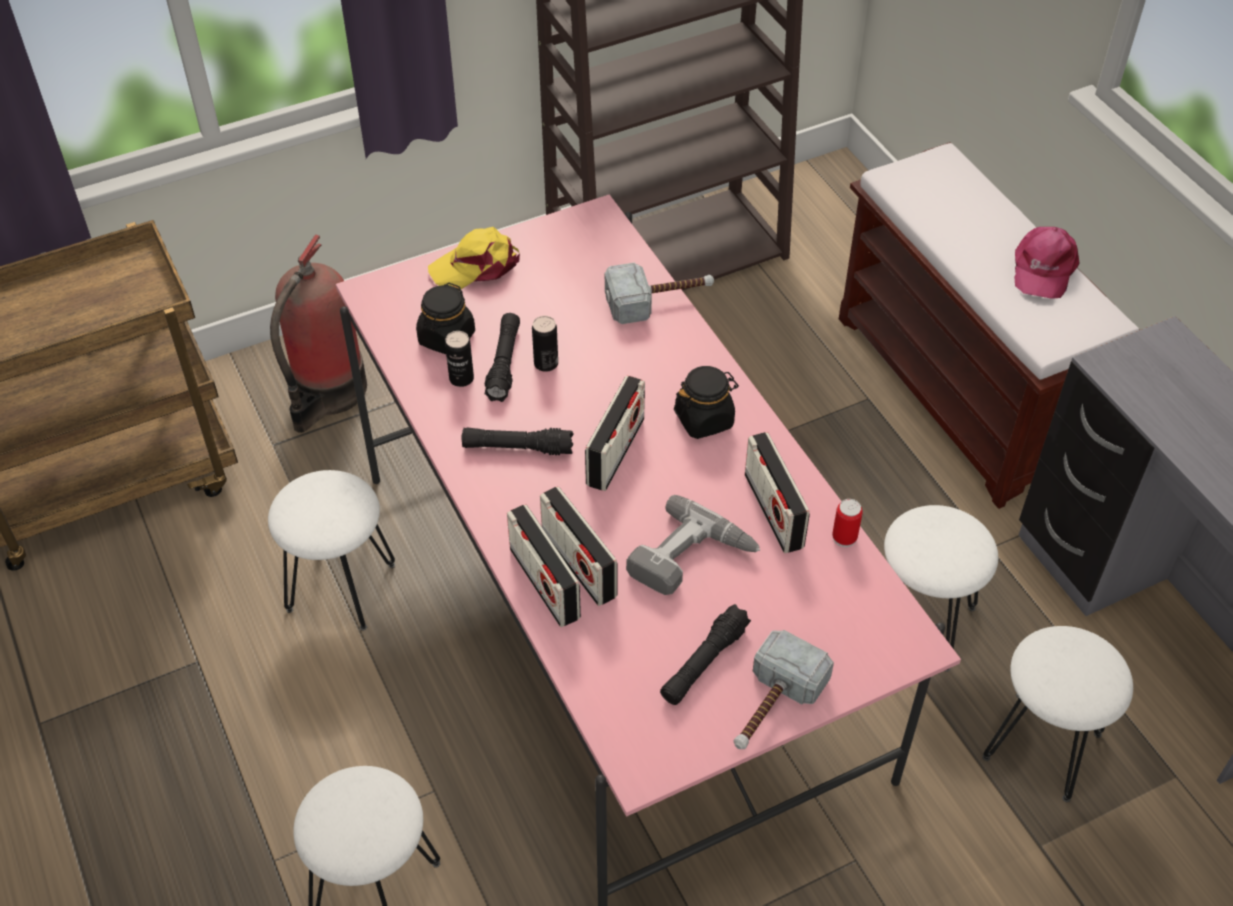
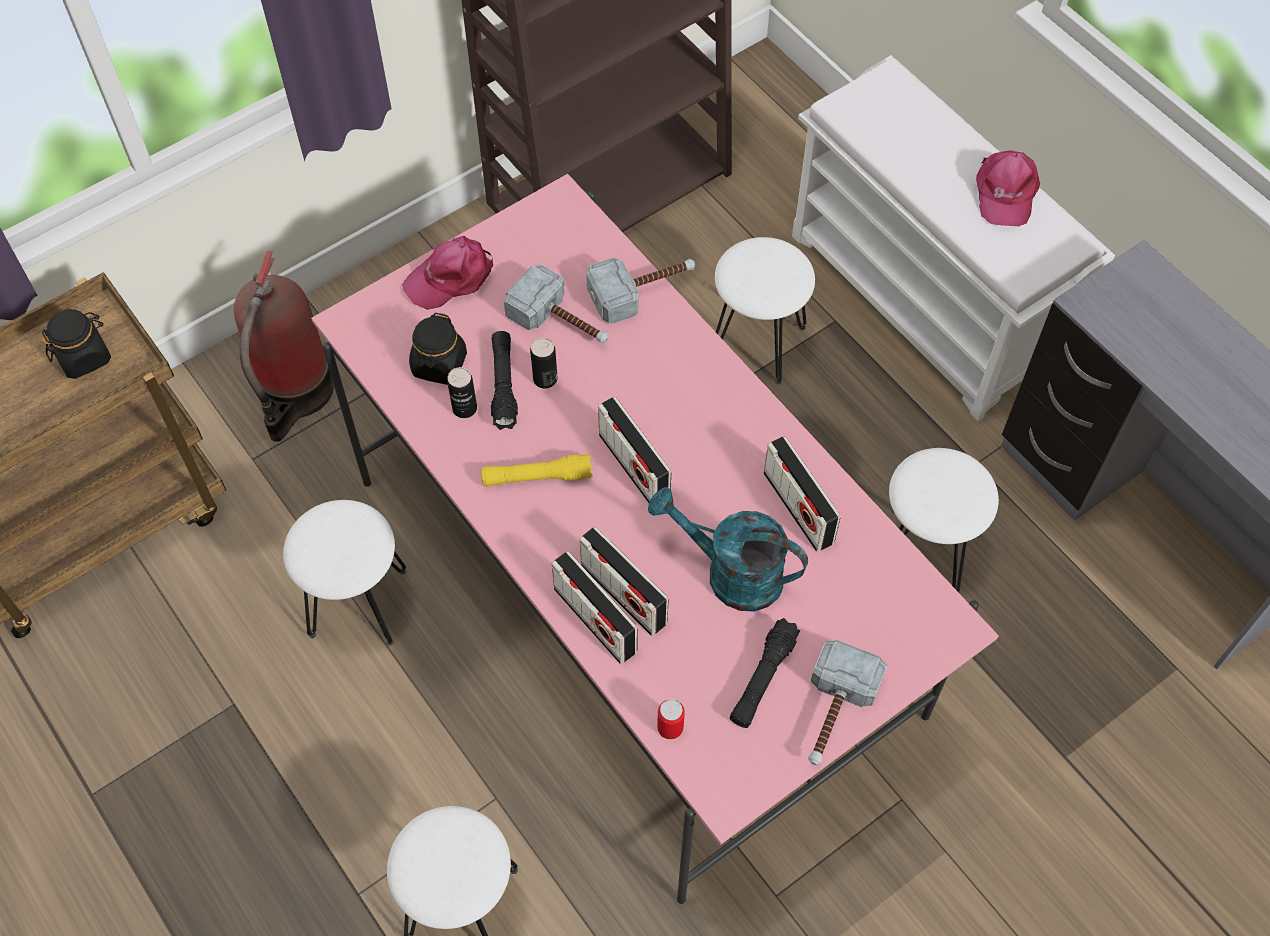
camera: 10 degrees left, 10 degrees up
yellow cap [428,227,520,289] -> pink cap [402,236,493,310]
black flashlight [461,427,573,455] -> yellow flashlight [481,454,593,487]
radio [585,376,645,491] -> radio turned 135 degrees clockwise [598,397,671,503]
power drill [626,495,760,595] -> turquoise watering can [648,487,808,612]
black jar [674,366,739,439] -> black jar moved to [41,309,111,379]
can [832,499,863,547] -> can moved to [657,699,685,740]
brown bench [839,142,1140,509] -> white bench [792,55,1115,421]
white stool [982,626,1133,802] -> white stool moved to [715,237,815,385]
none -> hammer [504,264,608,343]

